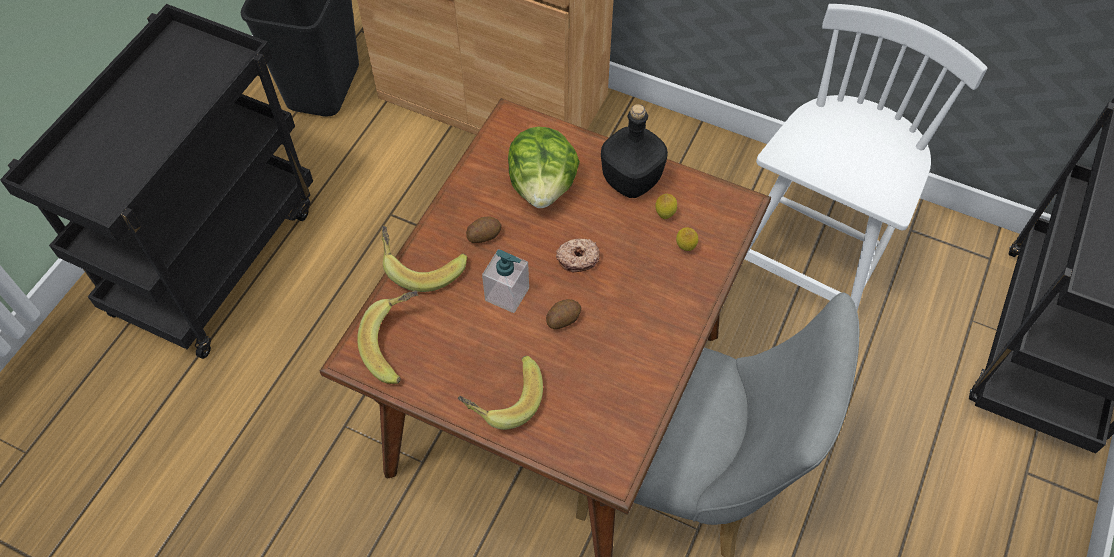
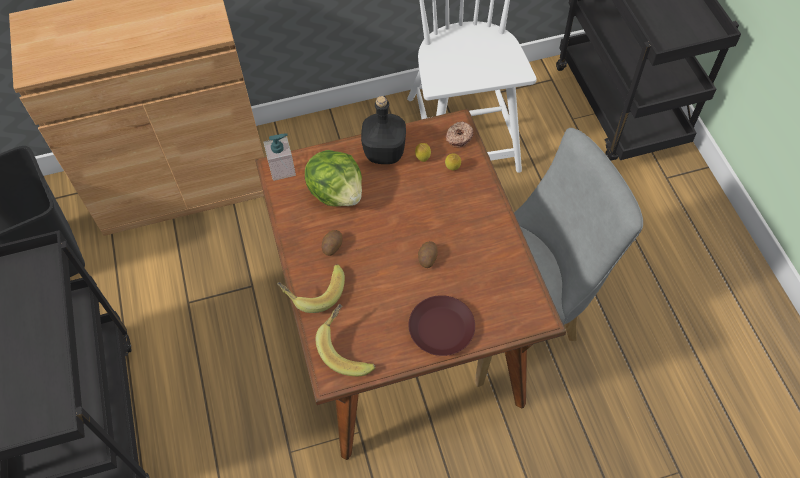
camera: 40 degrees left, 0 degrees up
banana [458,356,543,430] -> brown plate [409,295,475,356]
soap dispenser [482,249,529,313] -> soap dispenser moved to [263,133,296,181]
donut [556,239,600,272] -> donut moved to [445,121,473,148]

